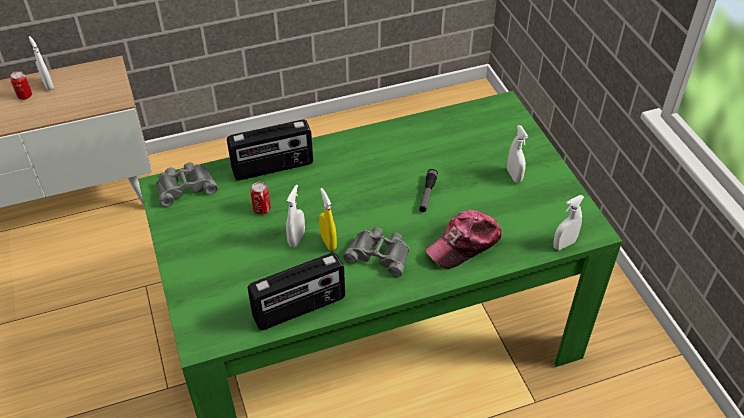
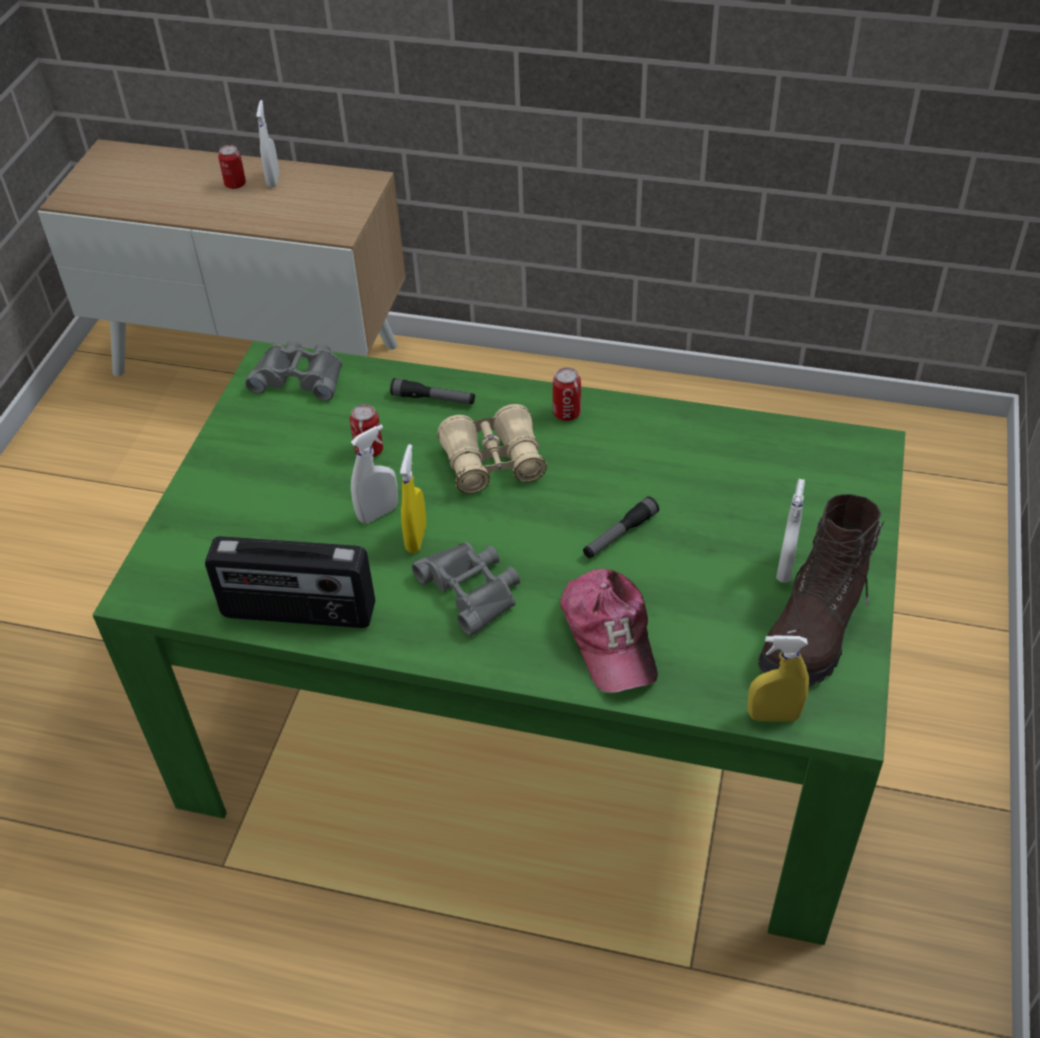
camera: 35 degrees right, 0 degrees up
radio [227,120,313,180] -> flashlight [390,378,475,404]
cap [425,210,502,269] -> cap turned 105 degrees counterclockwise [560,569,658,693]
white spray bottle [553,195,585,250] -> yellow spray bottle [748,635,809,722]
none -> beige binoculars [438,404,547,494]
none -> can [553,367,581,421]
none -> brown boot [758,494,885,686]

